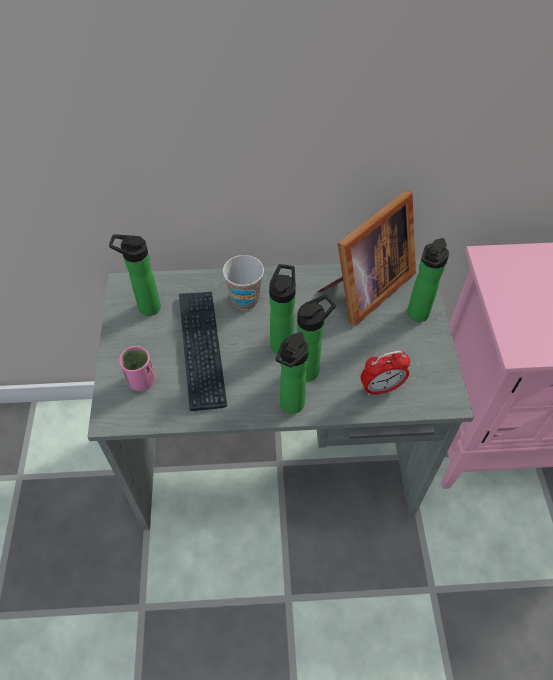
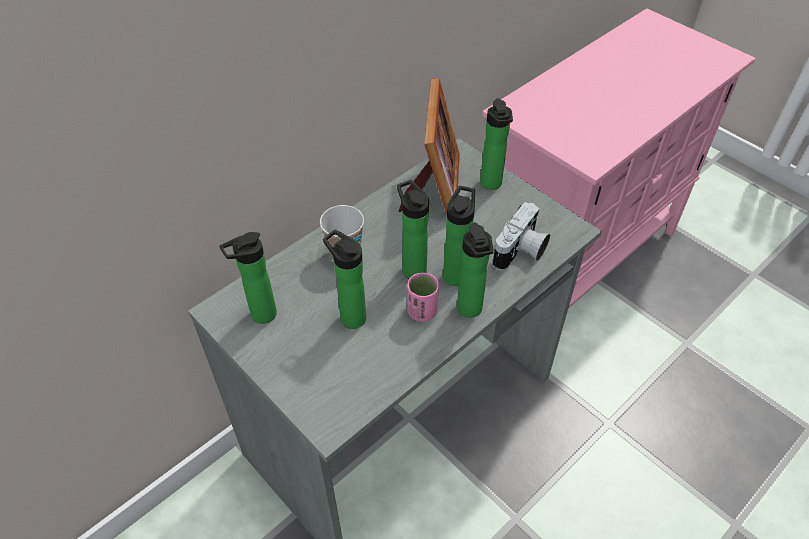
camera: 40 degrees left, 5 degrees down
pink cup [119,346,155,391] -> pink cup moved to [407,273,439,321]
keyboard [179,292,227,411] -> bottle [323,230,366,329]
alarm clock [361,351,410,396] -> camera [493,202,550,271]

